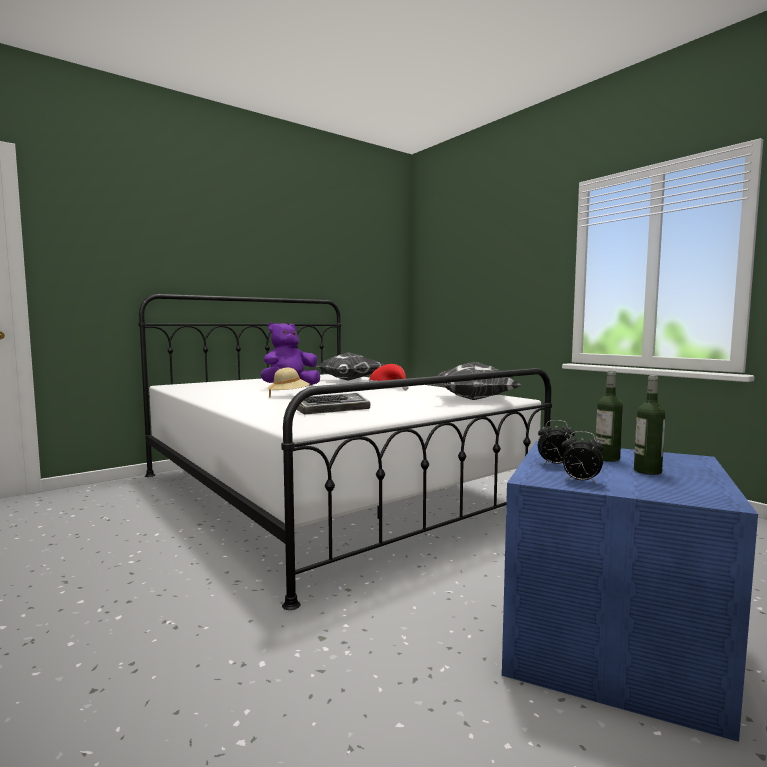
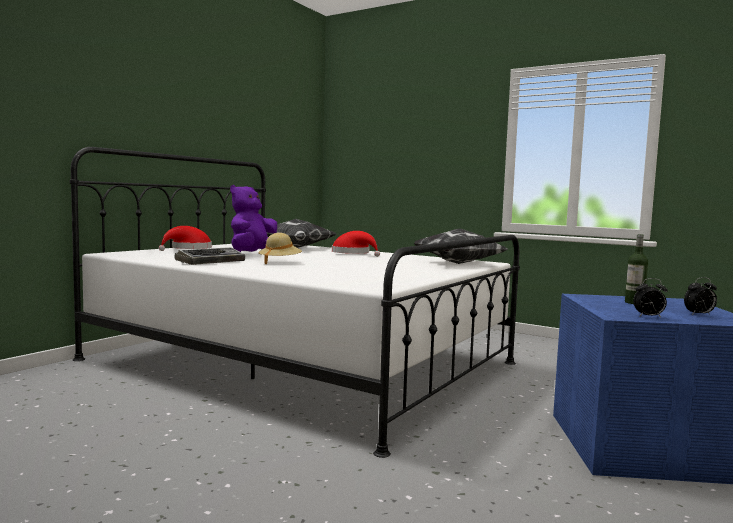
camera: 20 degrees left, 0 degrees up
keyboard [296,393,370,415] -> keyboard moved to [174,247,245,265]
alarm clock [538,420,575,465] -> alarm clock moved to [684,277,717,315]
bottle [634,375,666,475] -> none
none -> red hat [159,226,212,251]

